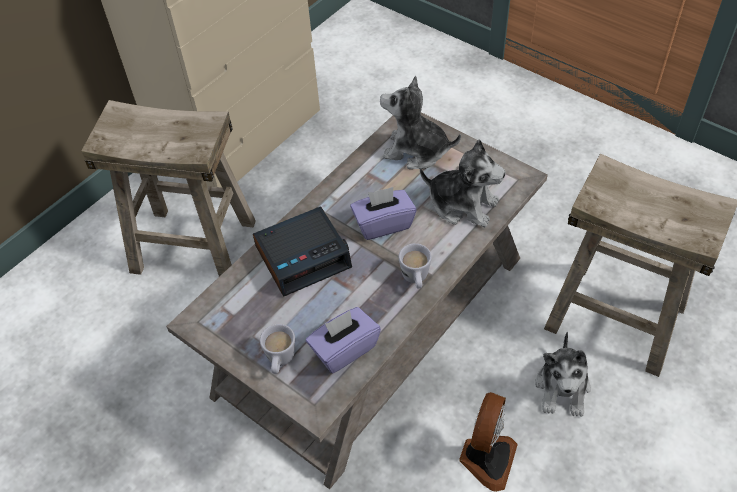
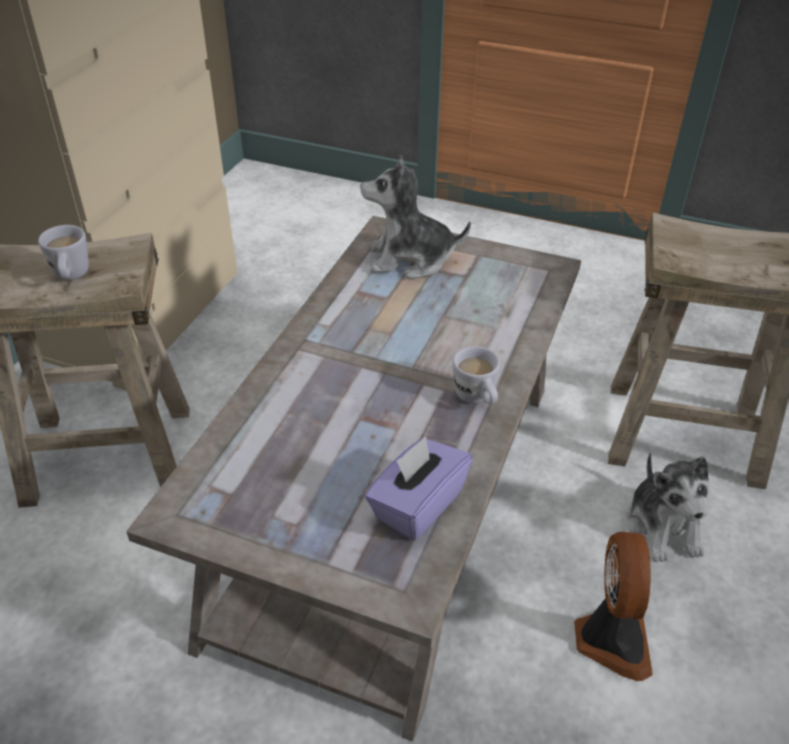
camera: 20 degrees left, 10 degrees down
alarm clock [253,206,352,297] -> none
white mug [260,324,295,374] -> white mug moved to [38,225,89,280]
purple tissue box [350,187,416,240] -> none
plush toy [420,140,506,227] -> none

